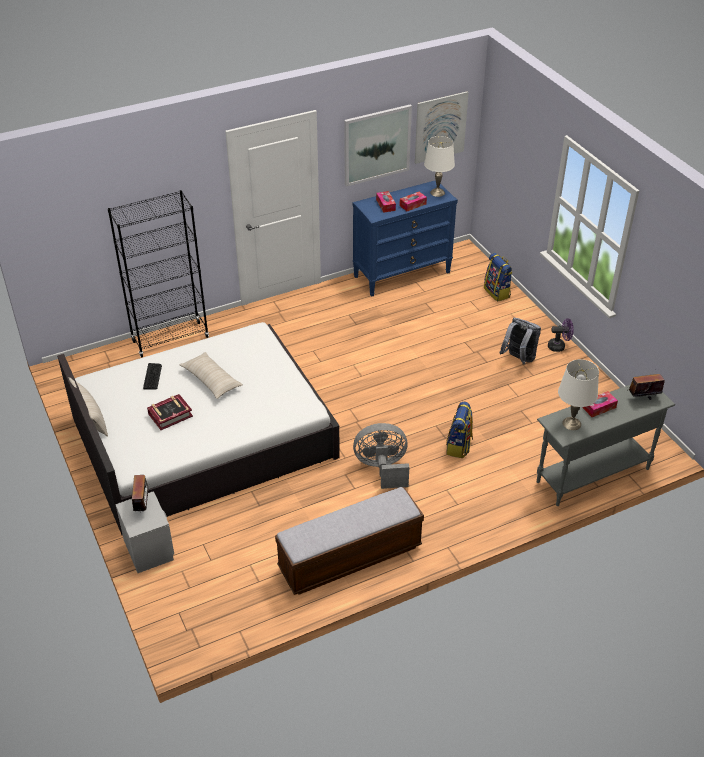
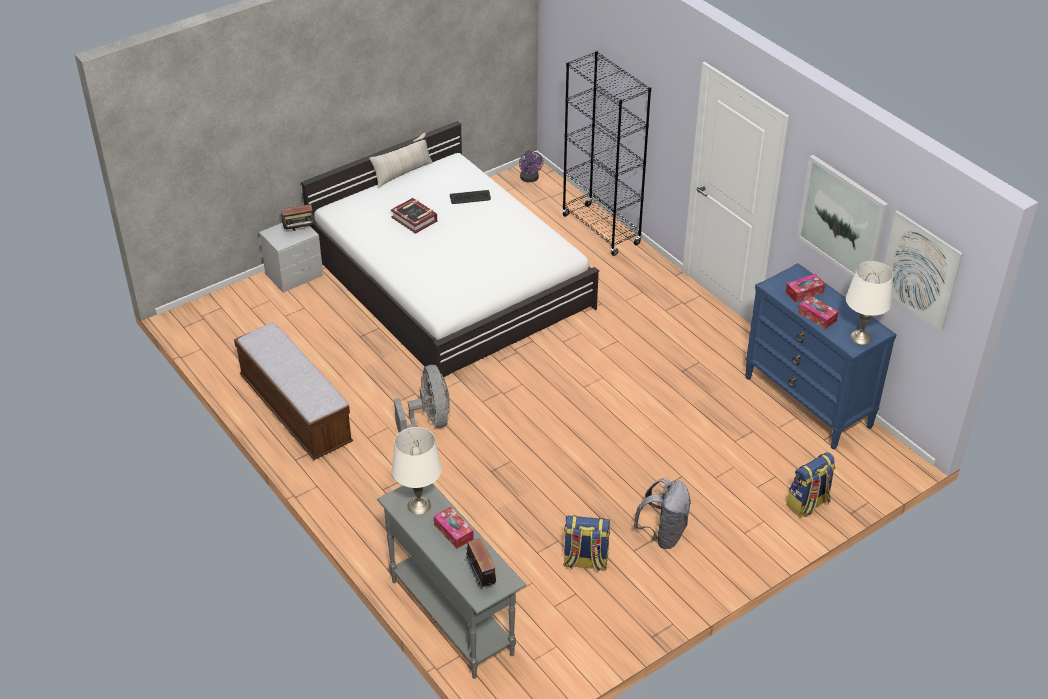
camera: 80 degrees right, 0 degrees up
beige pillow [179,352,243,399] -> none
backpack [446,402,473,459] -> backpack moved to [563,515,610,572]
purple fan [548,318,574,352] -> purple fan moved to [519,151,544,182]

